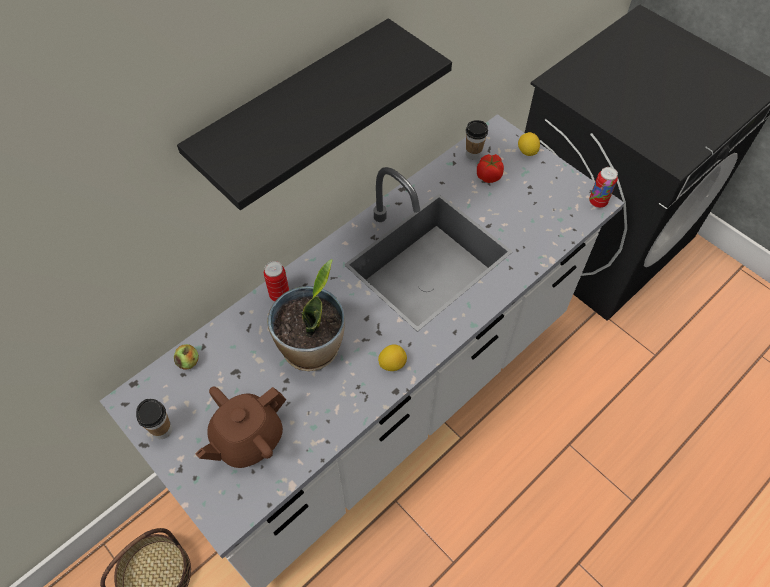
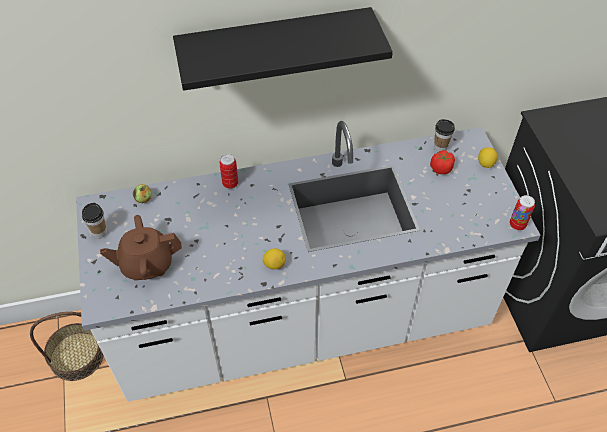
camera: 30 degrees right, 5 degrees down
potted plant [267,259,345,371] -> none

